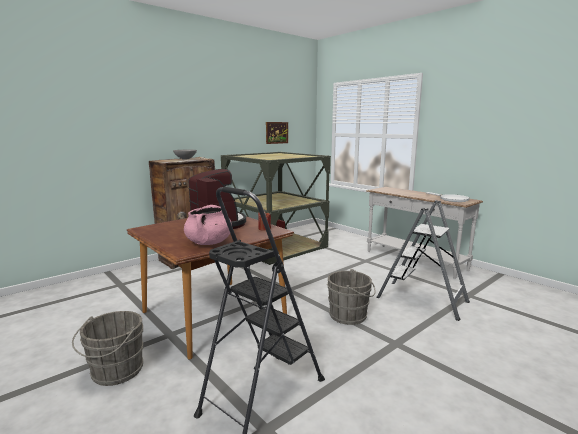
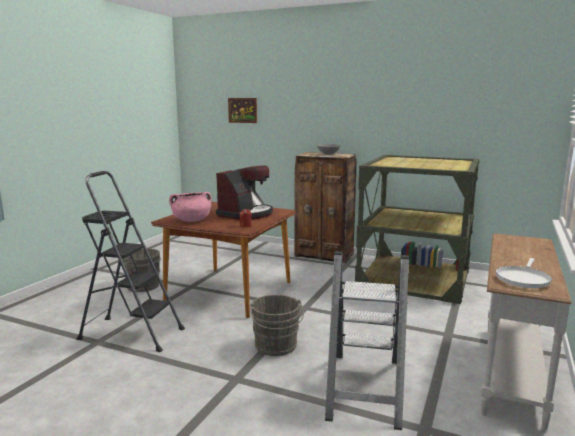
camera: 65 degrees right, 0 degrees up
picture [266,122,288,144] -> picture moved to [228,98,257,123]

